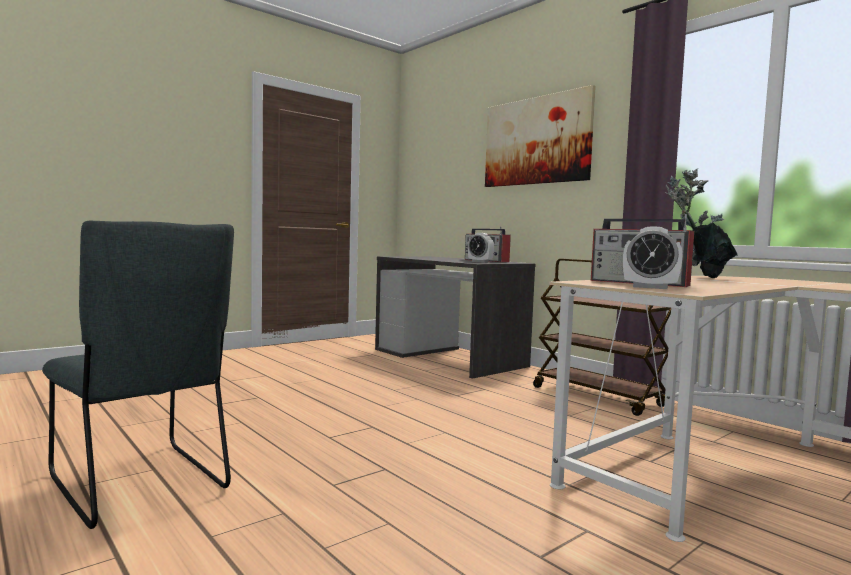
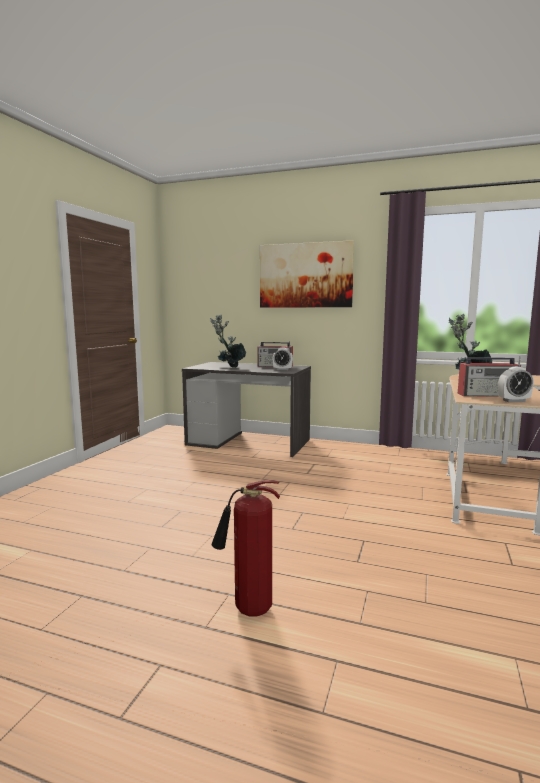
camera: 30 degrees left, 5 degrees up
grey chair [42,221,234,529] -> fire extinguisher [212,480,280,616]
brown cart [533,259,671,416] -> none
none -> potted plant [210,315,246,368]

